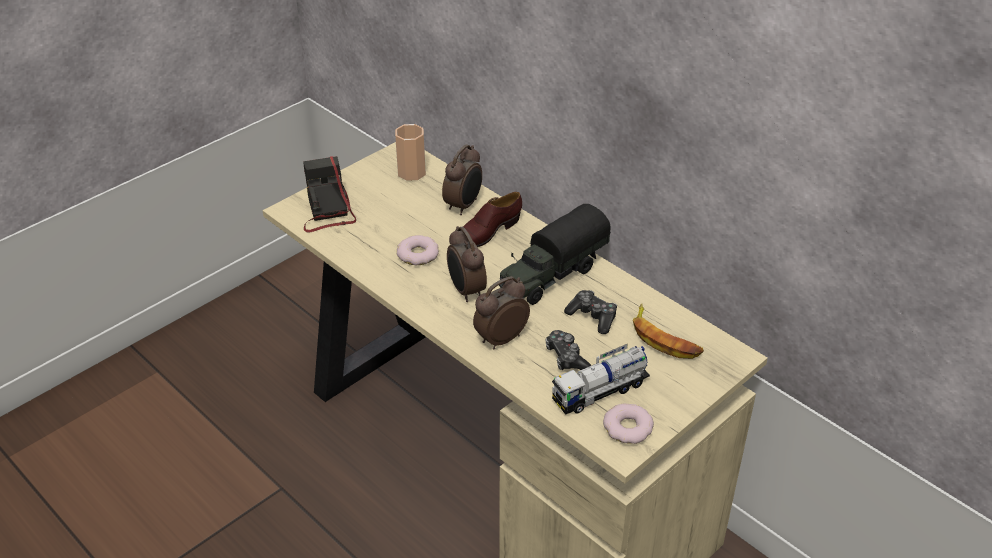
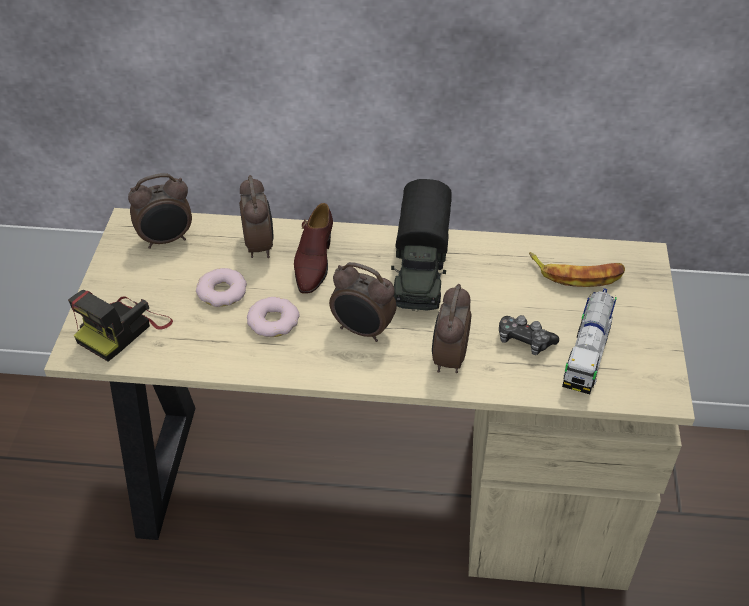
camera: 40 degrees left, 5 degrees up
camera [303,156,356,232] -> camera turned 90 degrees counterclockwise [68,290,173,362]
cup [395,124,426,181] -> alarm clock [128,173,192,249]
game controller [564,290,617,334] -> none
donut [603,404,654,444] -> donut moved to [196,268,247,307]

